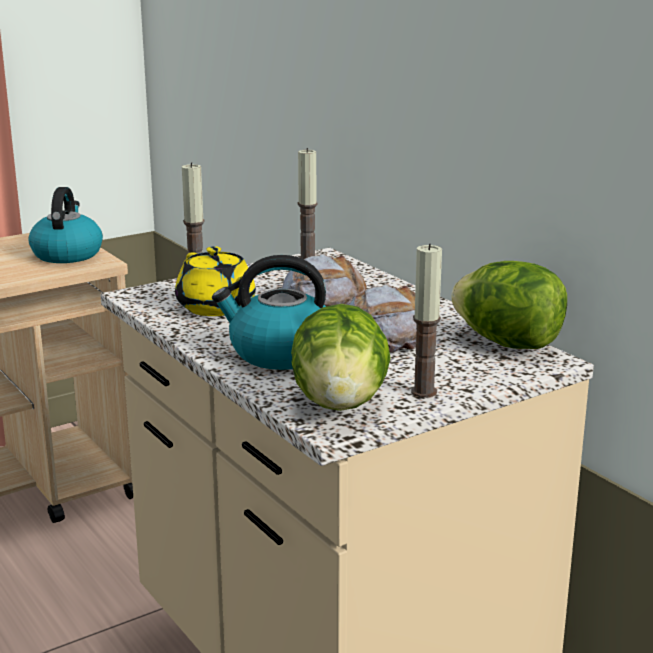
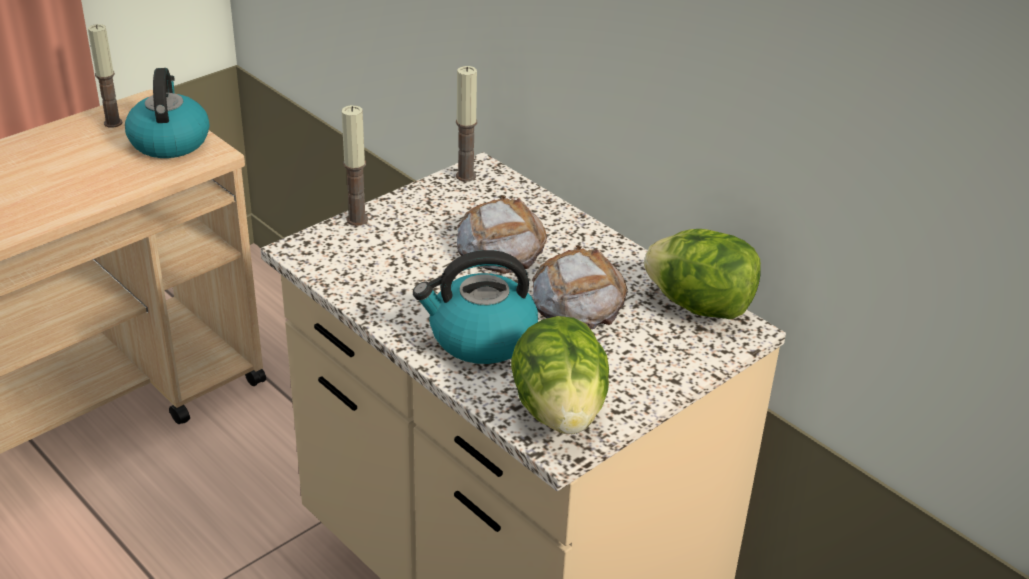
camera: 10 degrees left, 15 degrees up
yellow teapot [175,246,256,316] -> none
candle [411,243,442,398] -> candle moved to [88,24,123,128]

